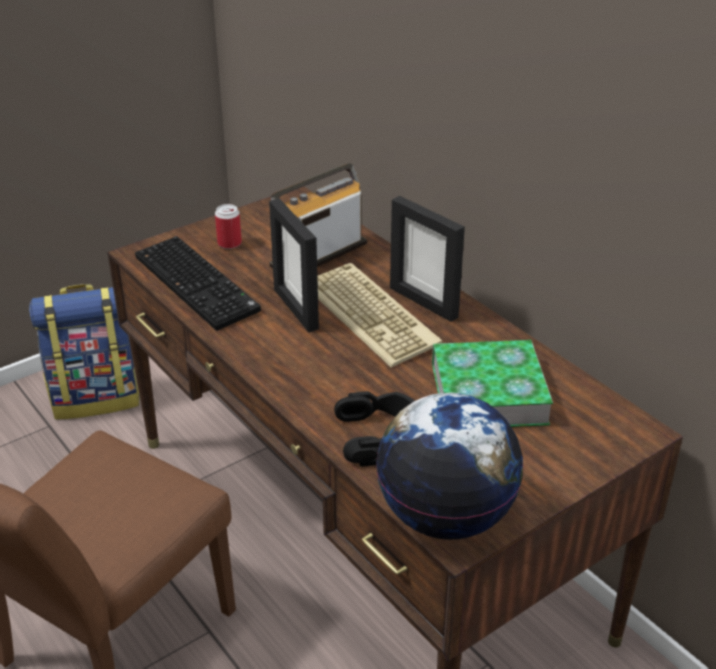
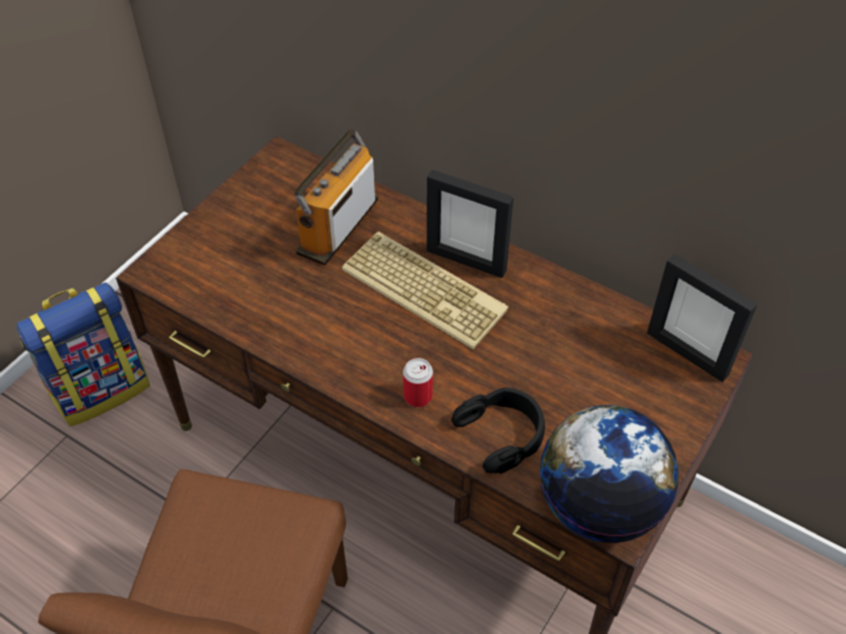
camera: 20 degrees left, 15 degrees up
keyboard [135,236,261,331] -> none
can [215,204,242,249] -> can moved to [403,358,433,407]
picture frame [269,198,319,332] -> picture frame moved to [647,254,757,382]
book [432,340,553,427] -> none

